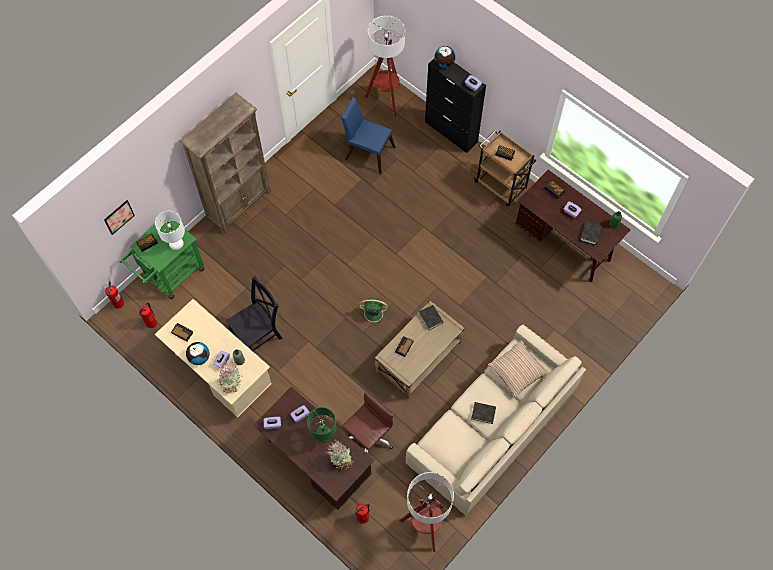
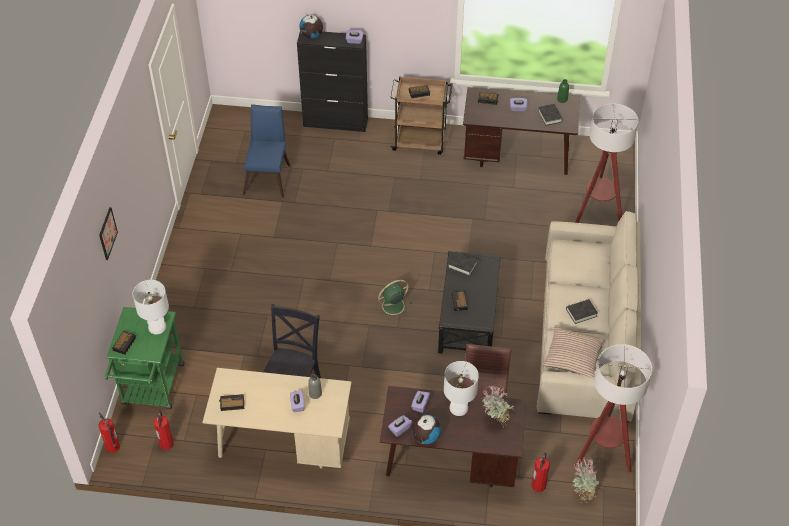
camera: 35 degrees left, 15 degrees down
picture [104,200,135,235] -> picture moved to [99,207,118,260]
brown bookcase [180,93,271,234] -> none
globe [186,342,209,365] -> globe moved to [412,415,441,444]
potted plant [217,360,242,394] -> potted plant moved to [572,457,600,504]
green table lamp [307,407,337,443] -> white table lamp [444,361,479,416]
blue chair [341,97,396,174] -> blue chair turned 105 degrees clockwise [243,104,290,198]
floor lamp [364,15,405,116] -> floor lamp moved to [575,103,638,223]
beige coffee table [375,300,465,399] -> black coffee table [438,251,501,354]
pillow [488,340,549,398] -> pillow moved to [543,325,605,379]

